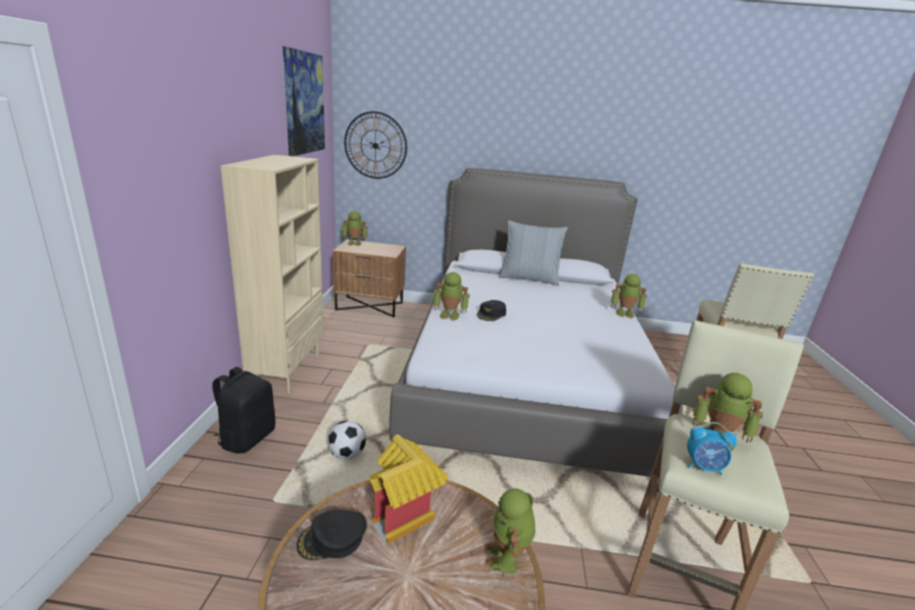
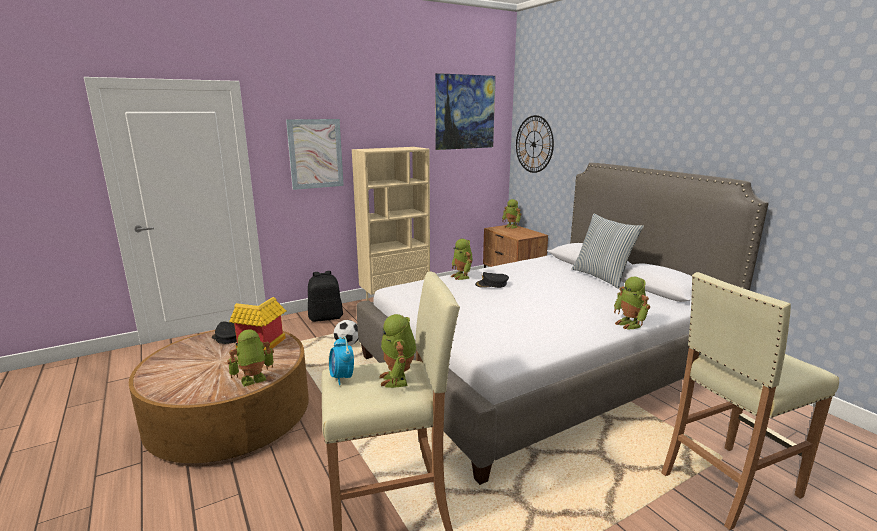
camera: 55 degrees right, 5 degrees down
none -> picture [286,119,344,190]

